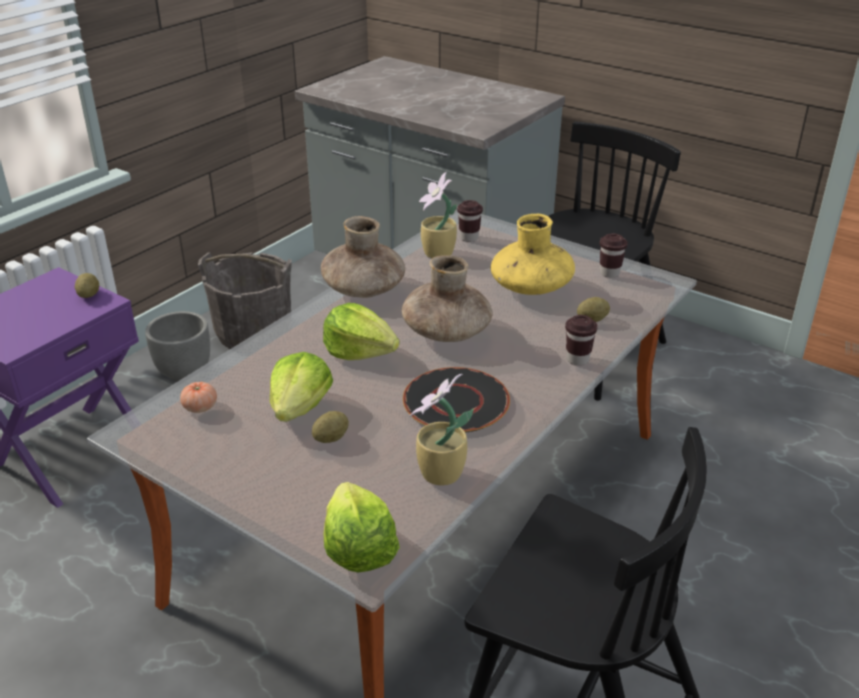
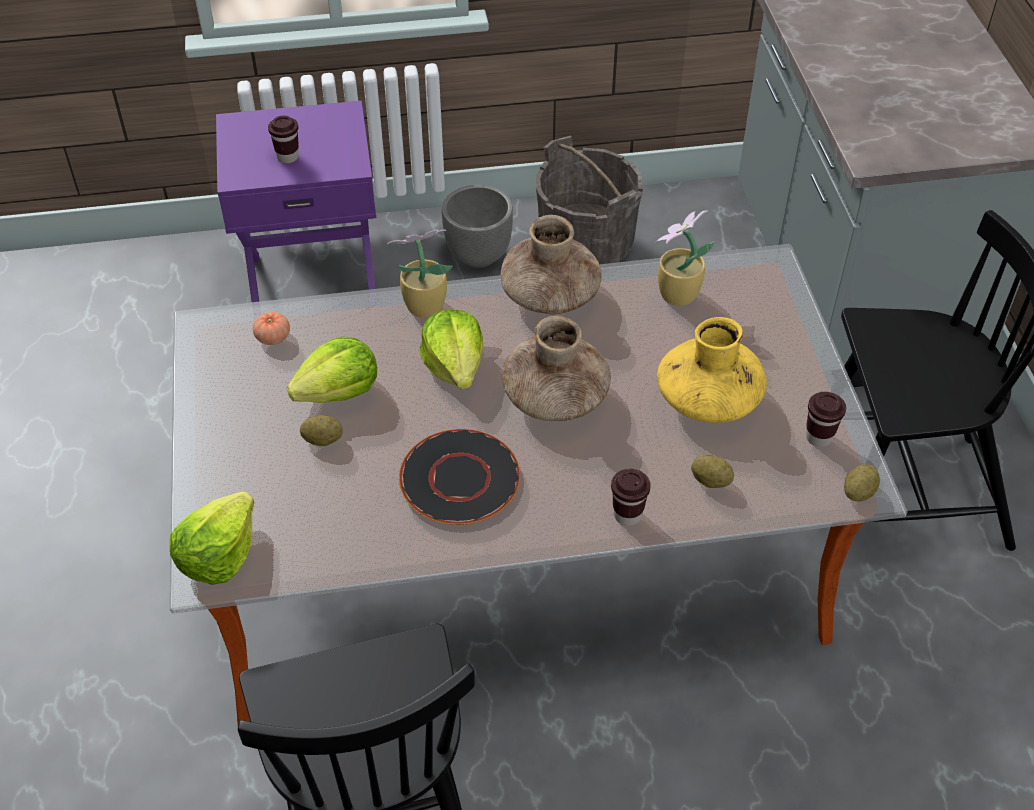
camera: 45 degrees right, 15 degrees up
potato [75,273,99,298] -> potato moved to [844,464,880,502]
potted plant [410,374,474,486] -> potted plant moved to [387,229,453,318]
brown cup [457,200,483,242] -> brown cup moved to [268,116,299,164]

